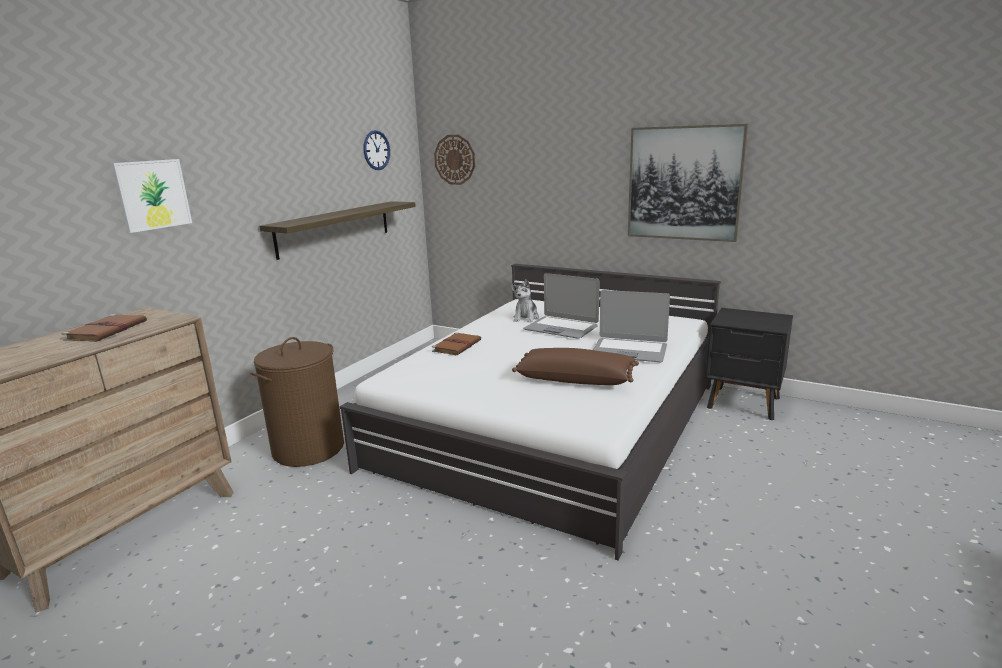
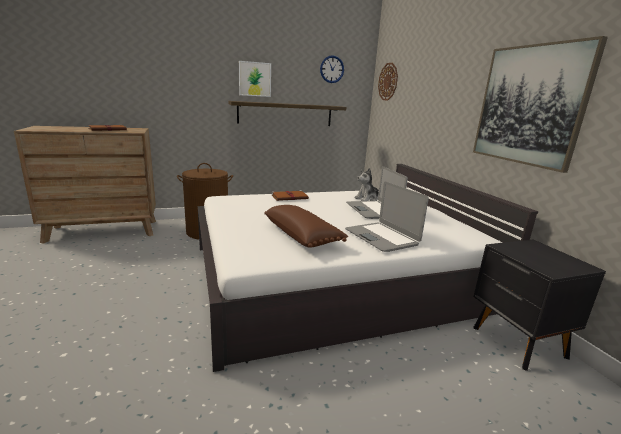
camera: 40 degrees right, 0 degrees up
picture [111,159,192,233] -> picture moved to [239,61,271,97]

